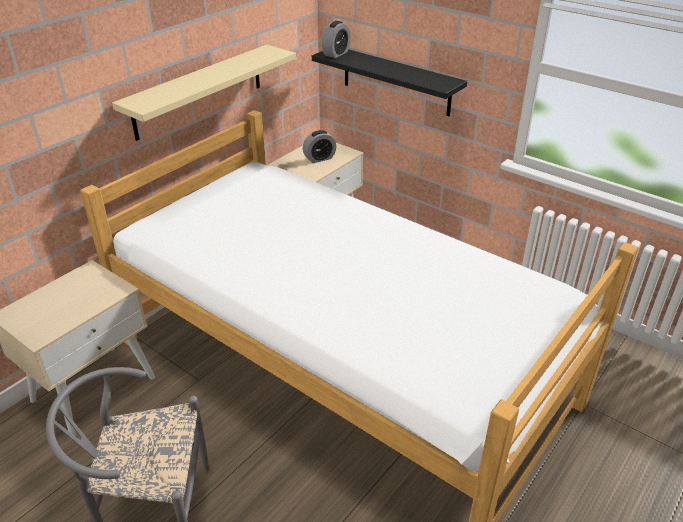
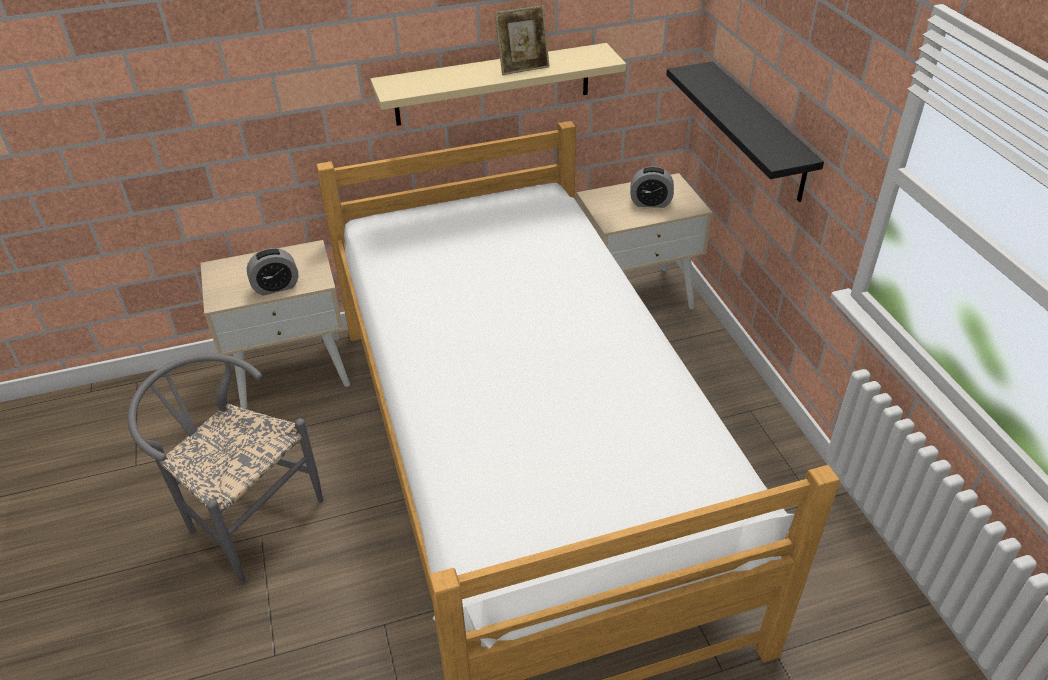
camera: 35 degrees right, 5 degrees up
alarm clock [322,21,351,58] -> alarm clock moved to [247,248,298,296]
none -> picture frame [495,5,550,75]

